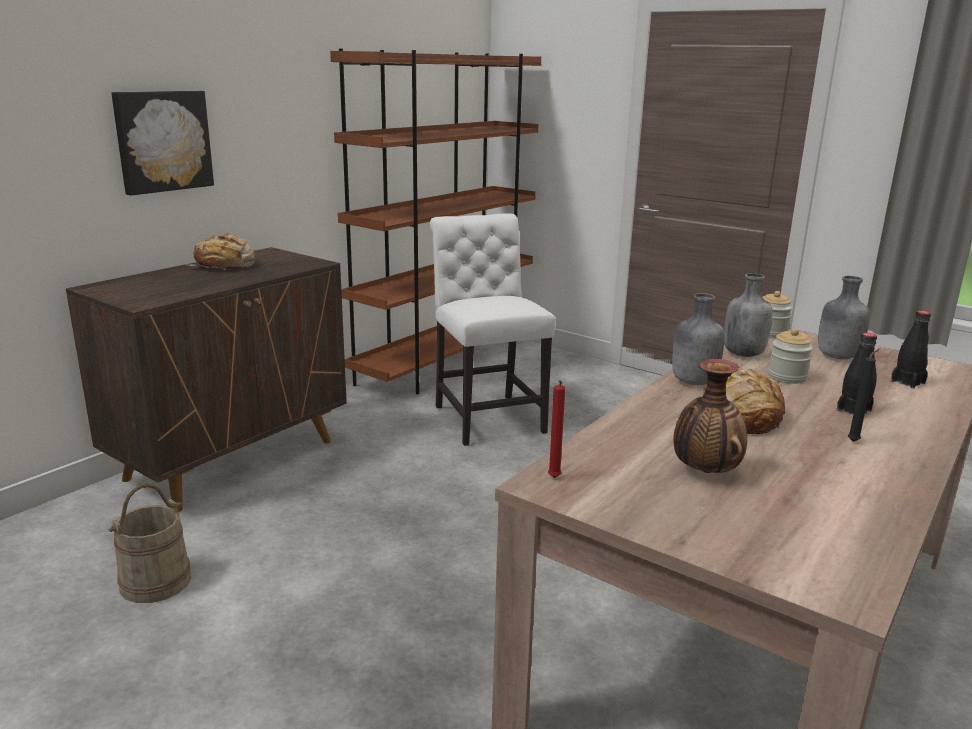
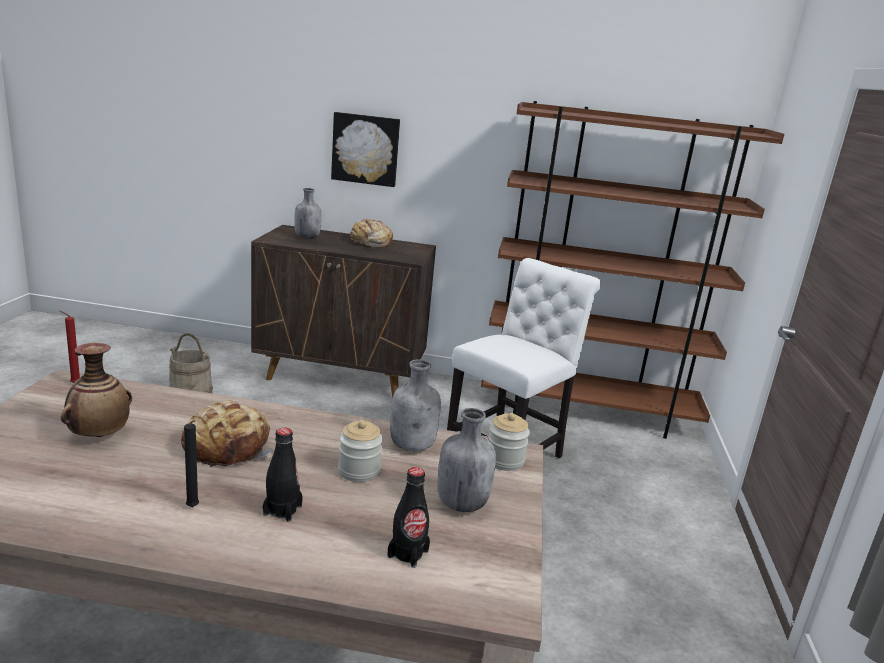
camera: 60 degrees right, 0 degrees up
grey bottle [672,293,725,385] -> grey bottle moved to [294,188,321,239]

